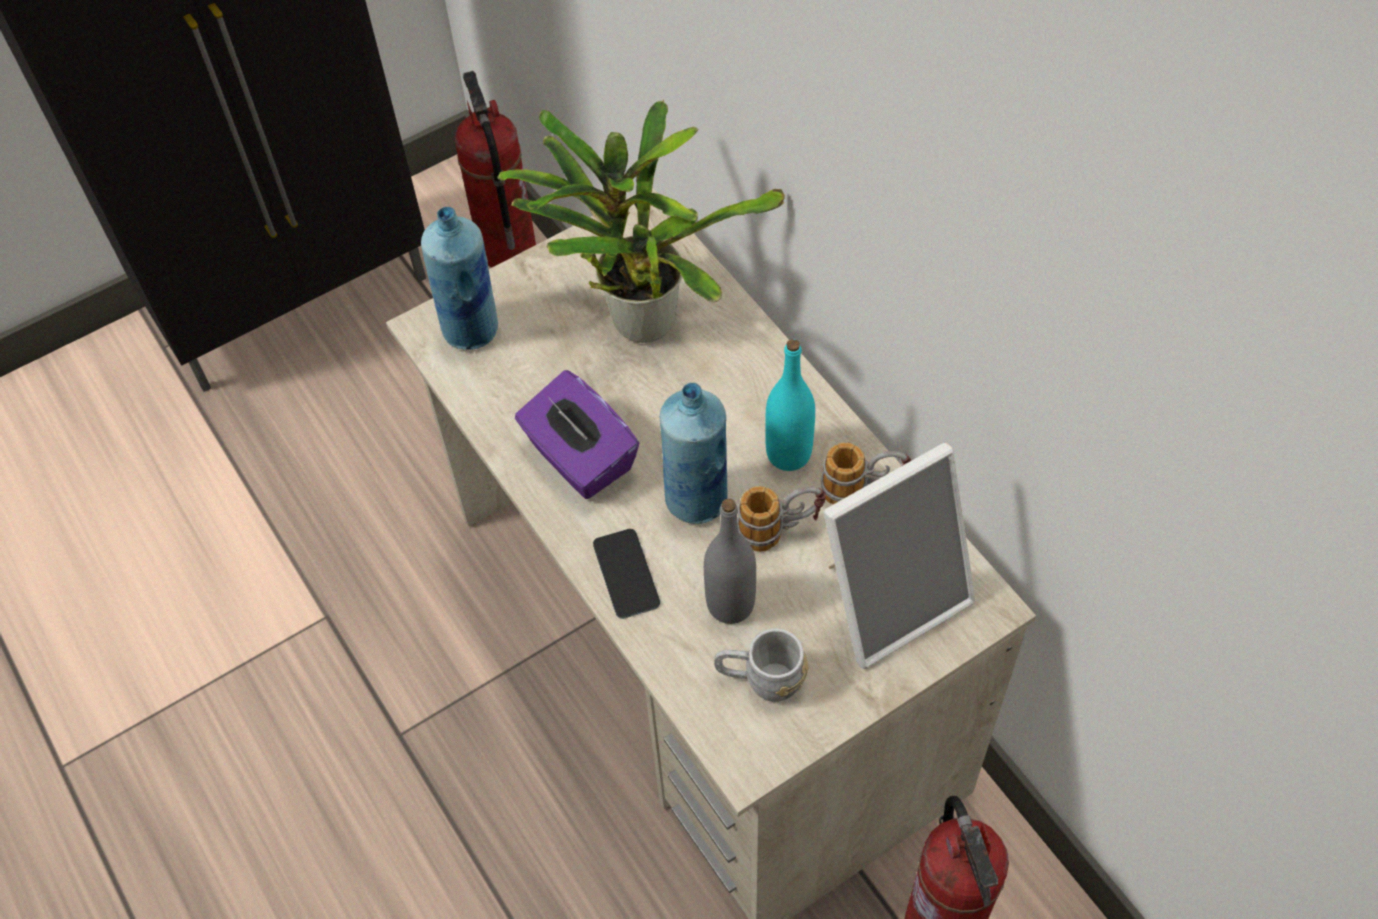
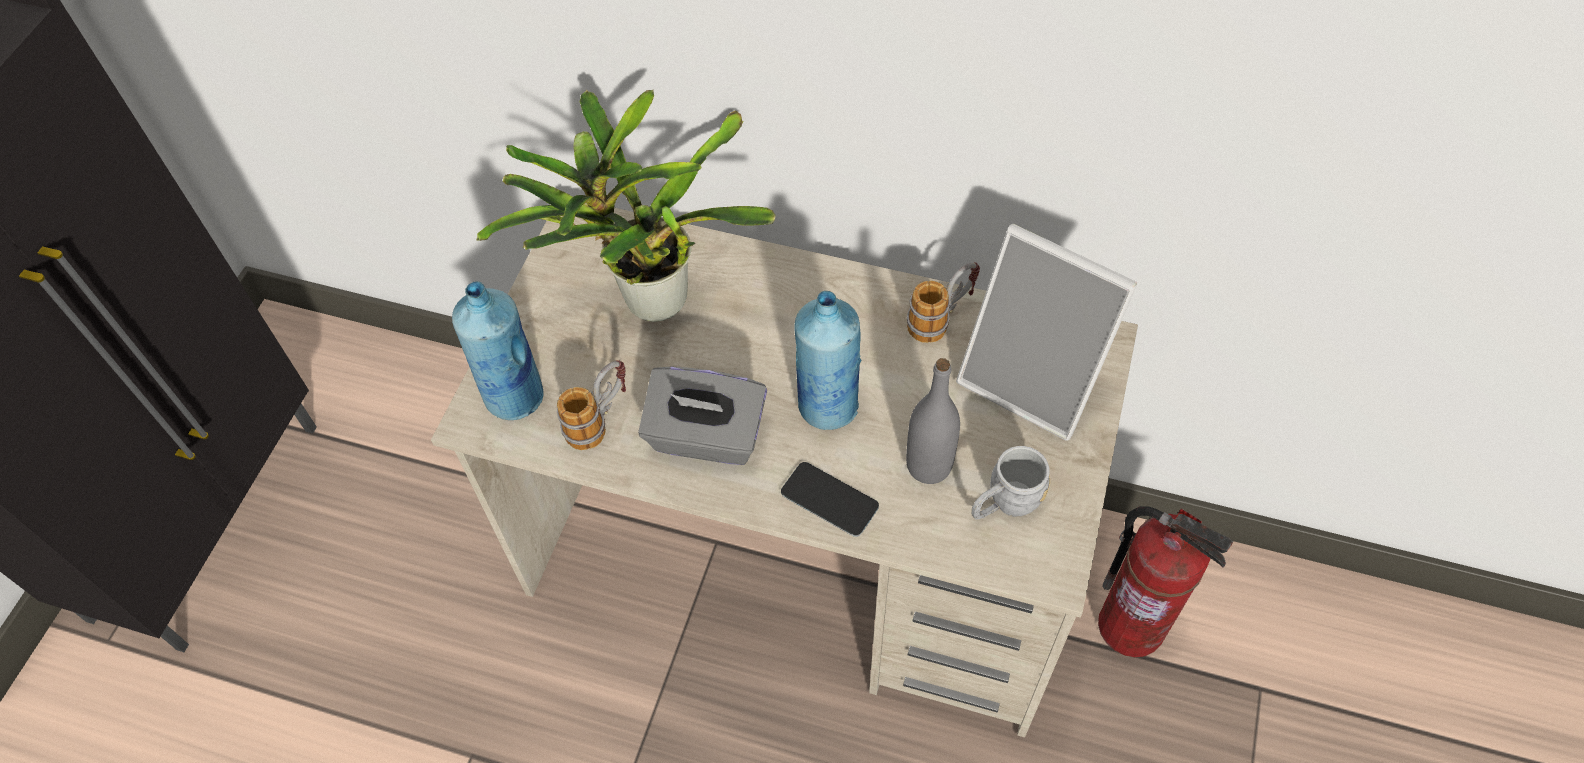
camera: 40 degrees left, 0 degrees up
fire extinguisher [455,71,536,267] -> none
purple tissue box [515,370,639,499] -> grey tissue box [638,366,767,465]
mug [737,486,826,552] -> mug moved to [557,360,626,450]
turquoise bottle [765,339,815,471] -> none
picture frame [823,443,975,669] -> picture frame turned 105 degrees clockwise [956,224,1137,441]

